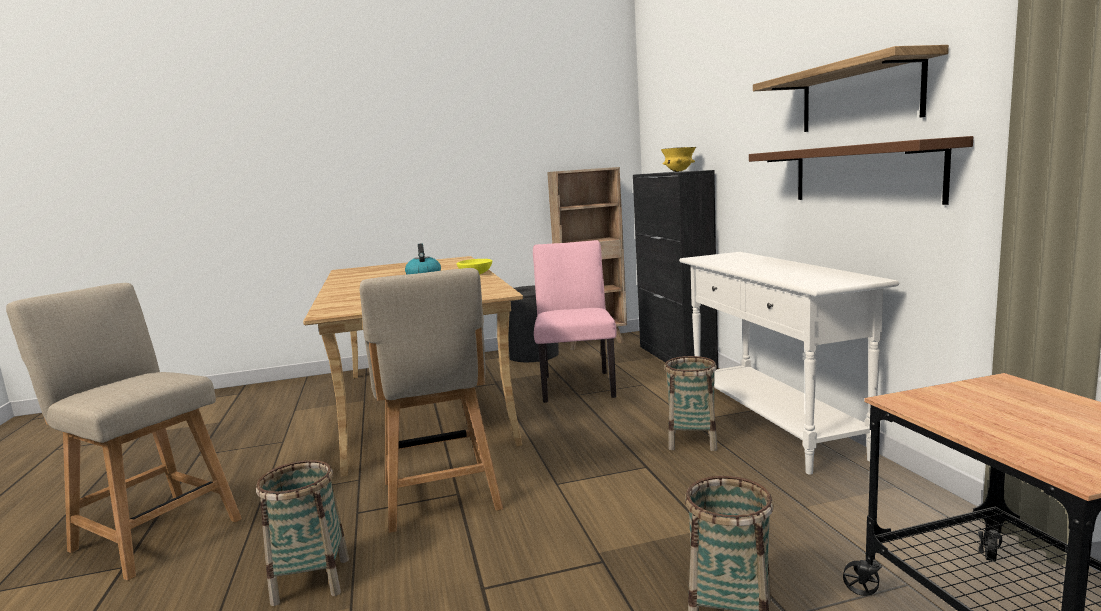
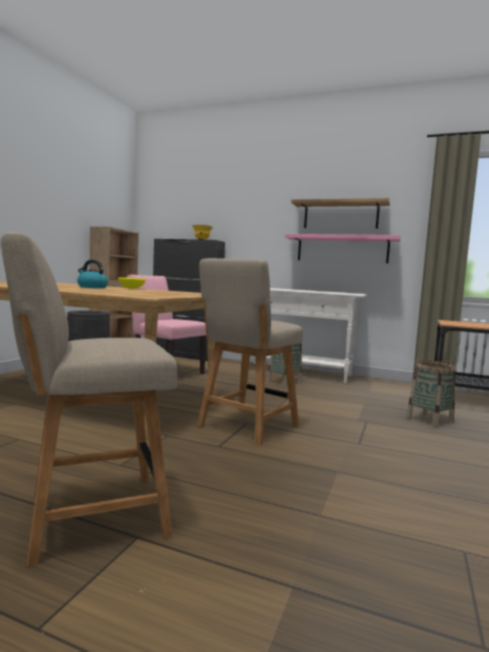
camera: 55 degrees left, 5 degrees down
basket [256,460,349,606] -> none
beige chair [359,268,503,533] -> beige chair turned 105 degrees clockwise [197,258,303,446]
brown shelf [749,136,973,205] -> pink shelf [285,234,401,263]

